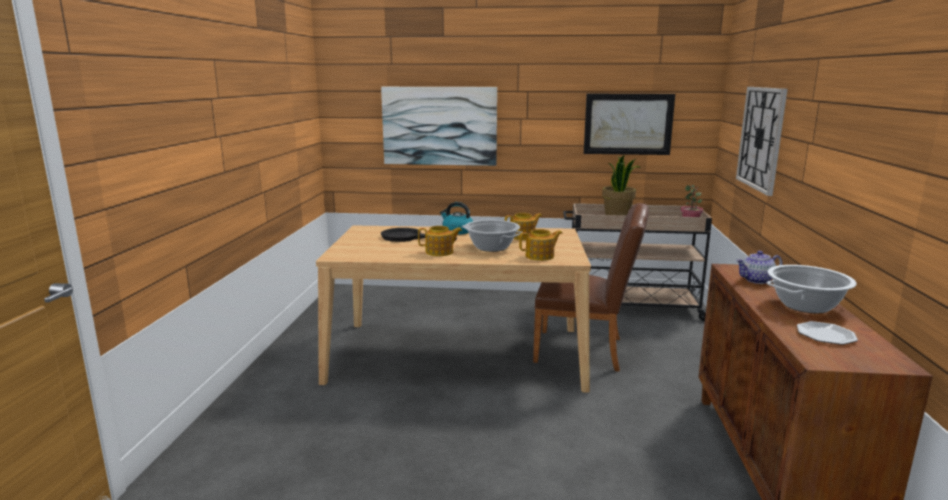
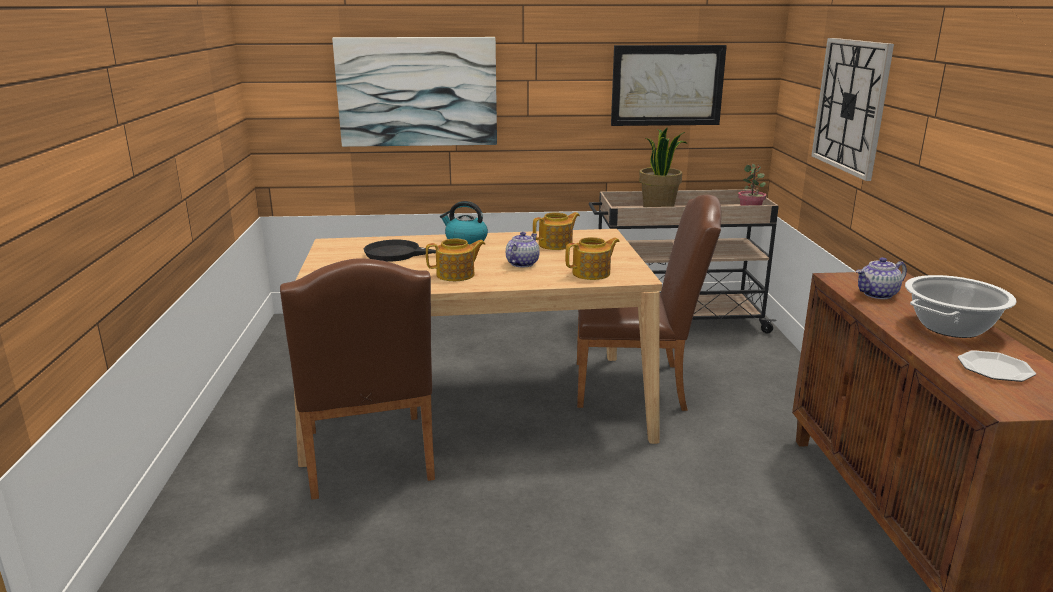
camera: 10 degrees left, 5 degrees up
cooking pot [462,220,522,252] -> teapot [506,232,540,268]
none -> brown chair [280,259,435,500]

